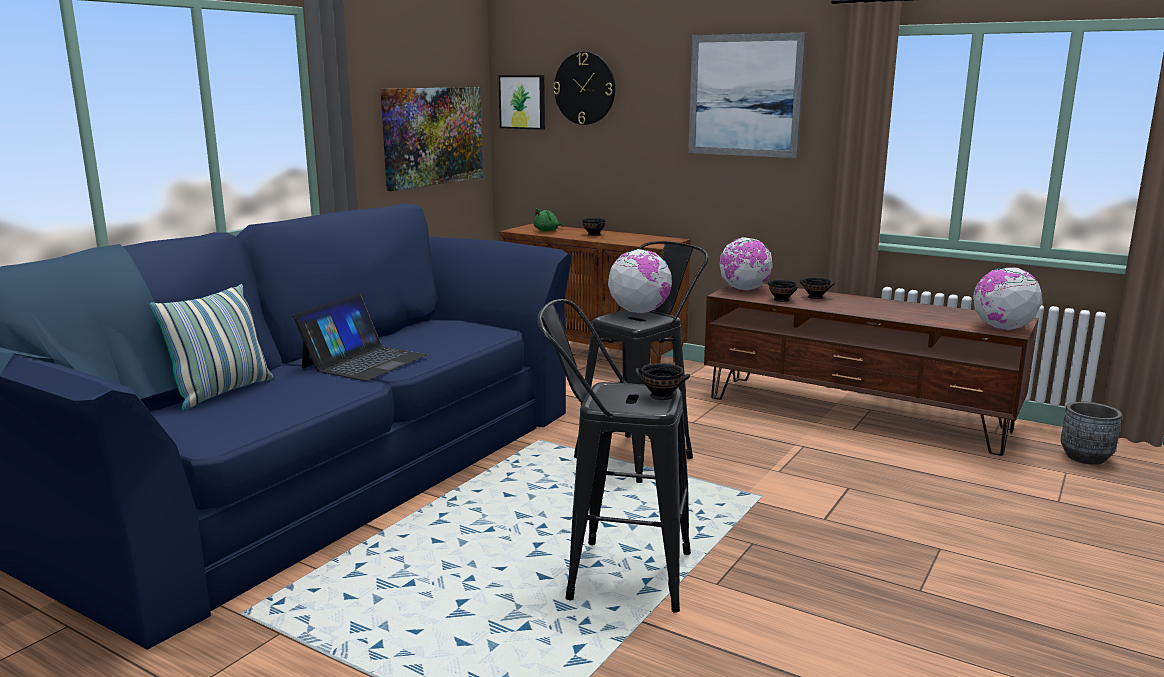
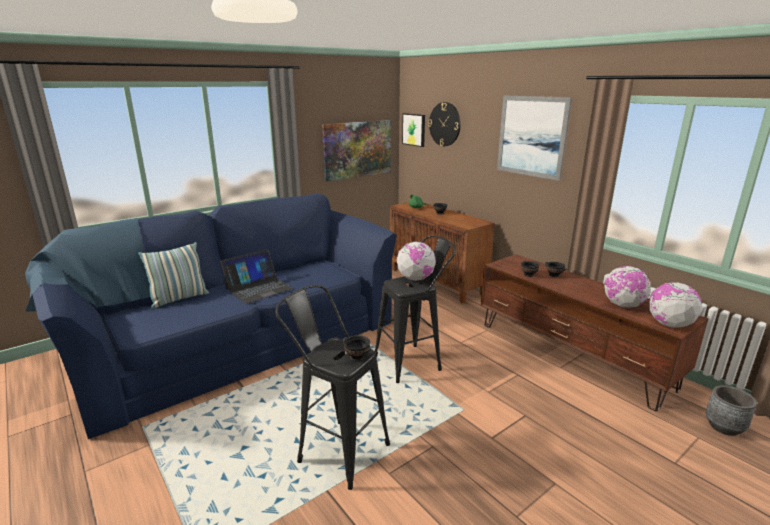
camera: 20 degrees right, 5 degrees up
globe [720,237,773,290] -> globe moved to [604,266,651,308]

